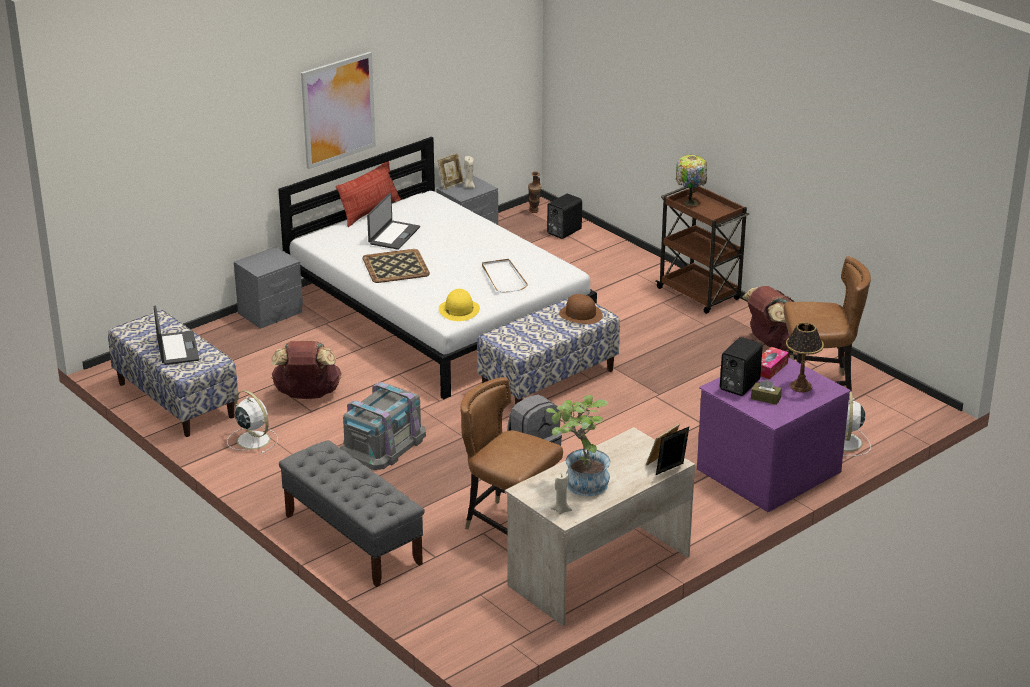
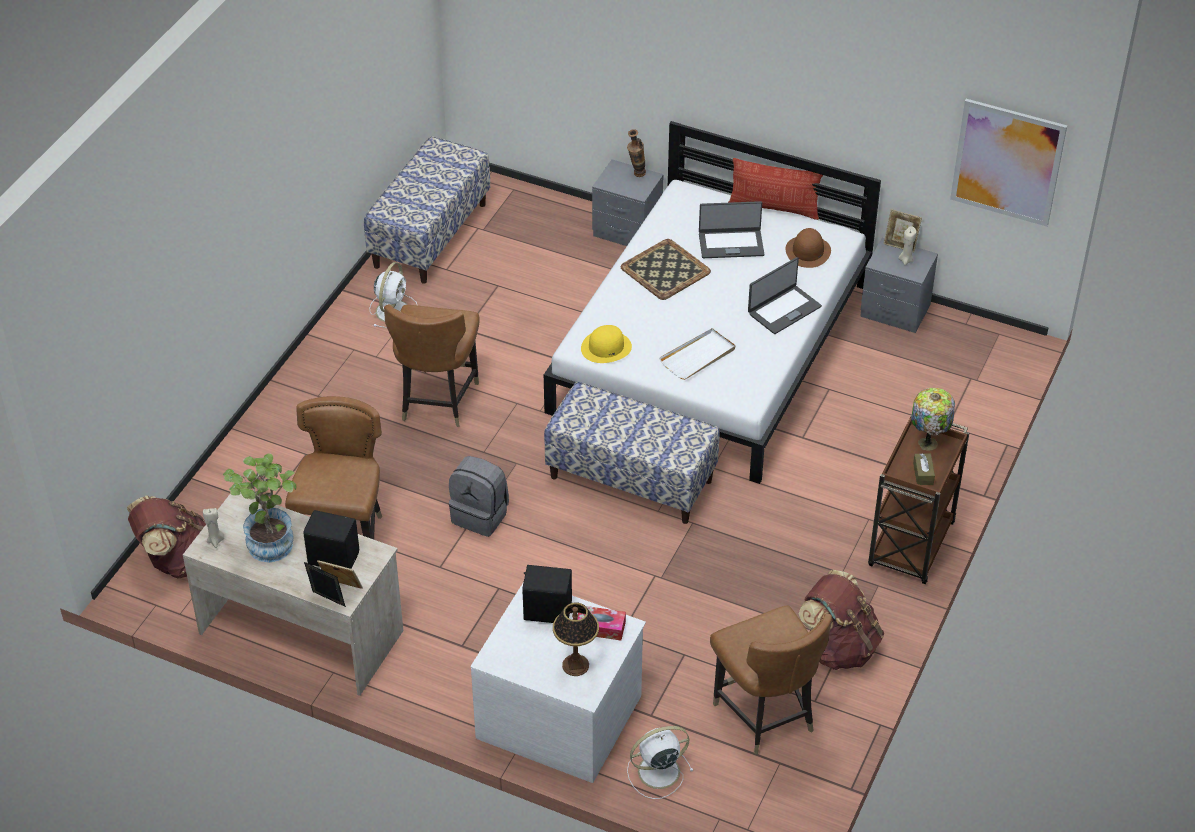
camera: 65 degrees right, 15 degrees up
laptop [154,305,199,365] -> laptop moved to [748,257,822,334]
brown backpack [272,341,342,399] -> brown backpack moved to [127,496,206,579]
grey bench [279,440,425,587] -> none
picture [301,52,376,169] -> picture moved to [950,99,1067,227]
grey storage box [340,382,426,470] -> brown chair [384,304,480,427]
vase [528,171,542,213] -> vase moved to [627,129,646,177]
black speaker [547,194,582,239] -> black speaker moved to [303,510,359,569]
brown hat [559,294,603,324] -> brown hat moved to [786,228,831,268]
purple dresser [697,357,851,512] -> white dresser [470,583,646,783]
brown tissue box [751,379,782,405] -> brown tissue box moved to [913,453,935,485]

